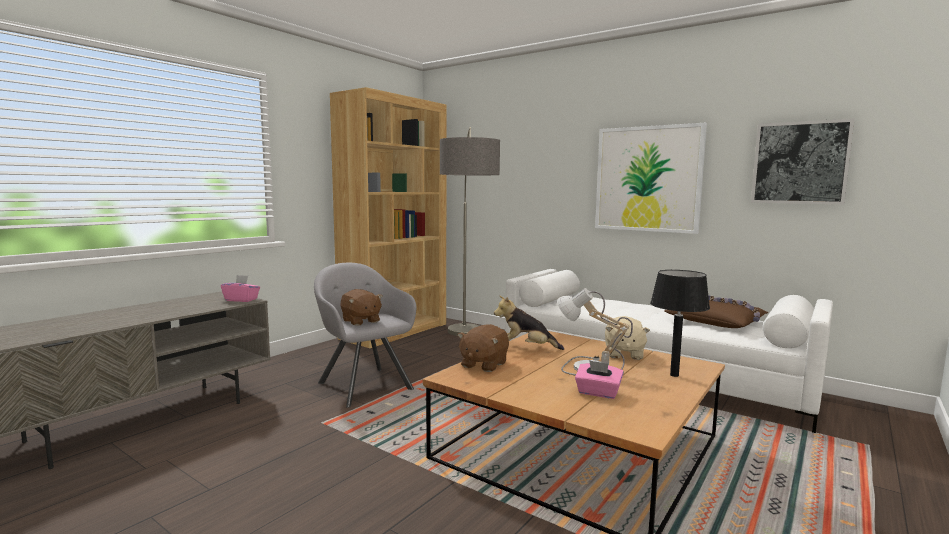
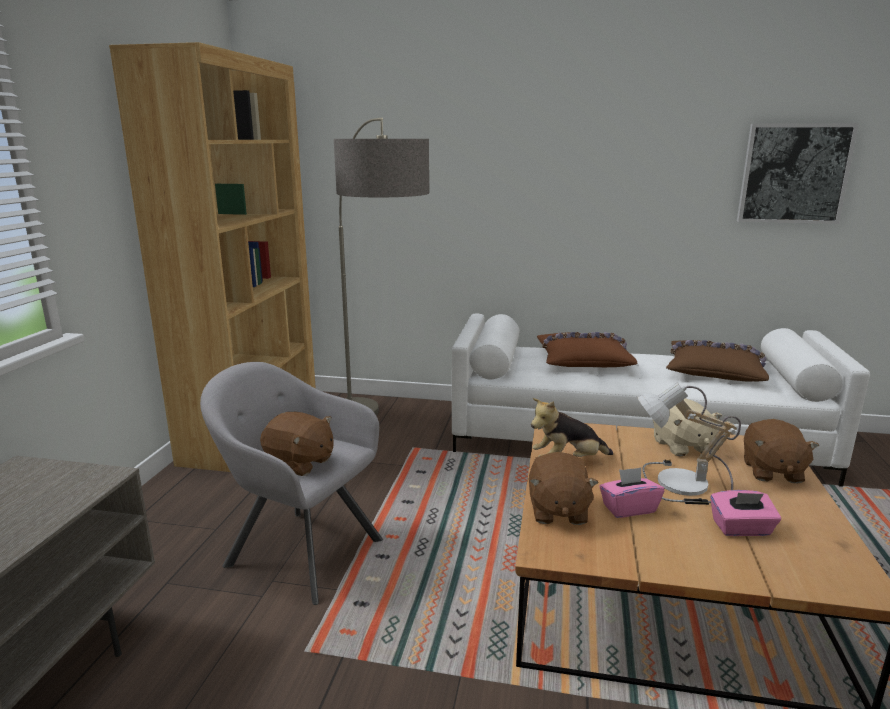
camera: 25 degrees left, 10 degrees up
pink tissue box [221,275,260,302] -> pink tissue box moved to [599,467,664,518]
picture [595,123,707,234] -> none
black table lamp [650,270,710,377] -> brown plush toy [744,419,819,483]
none -> brown pillow [537,332,638,367]

